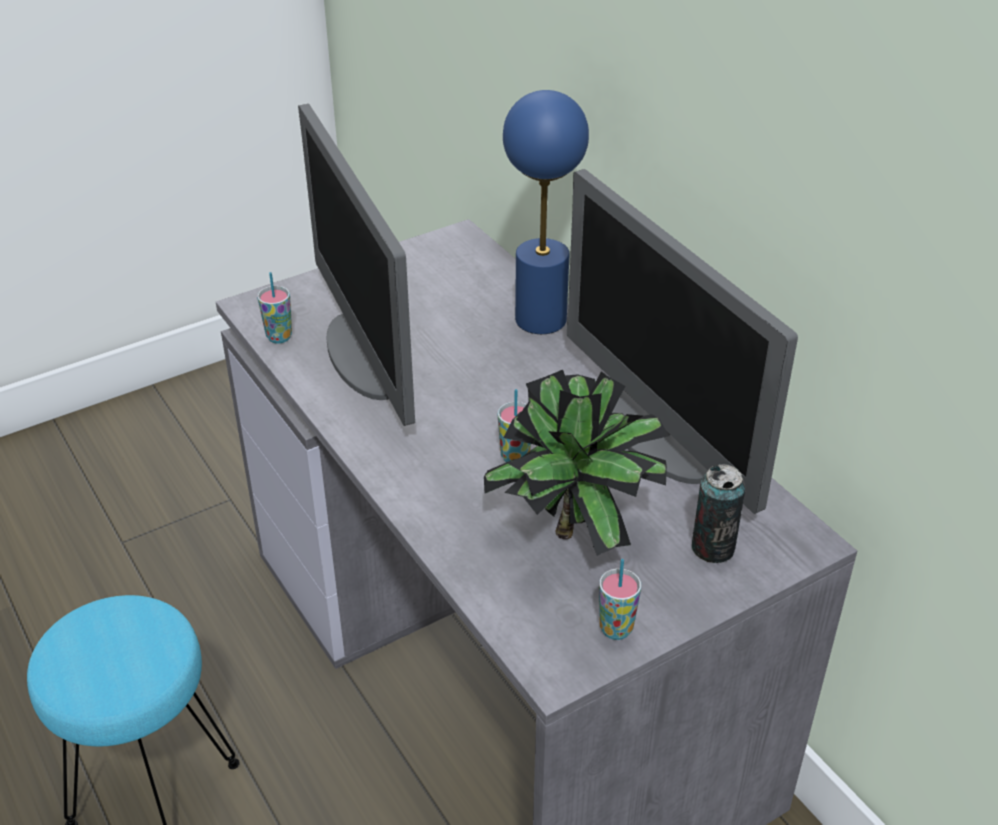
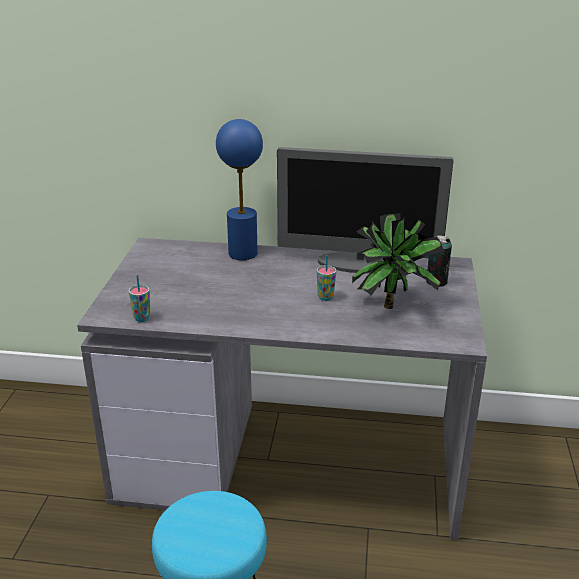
camera: 50 degrees left, 10 degrees down
monitor [298,104,415,426] -> none
cup [599,559,641,640] -> none

